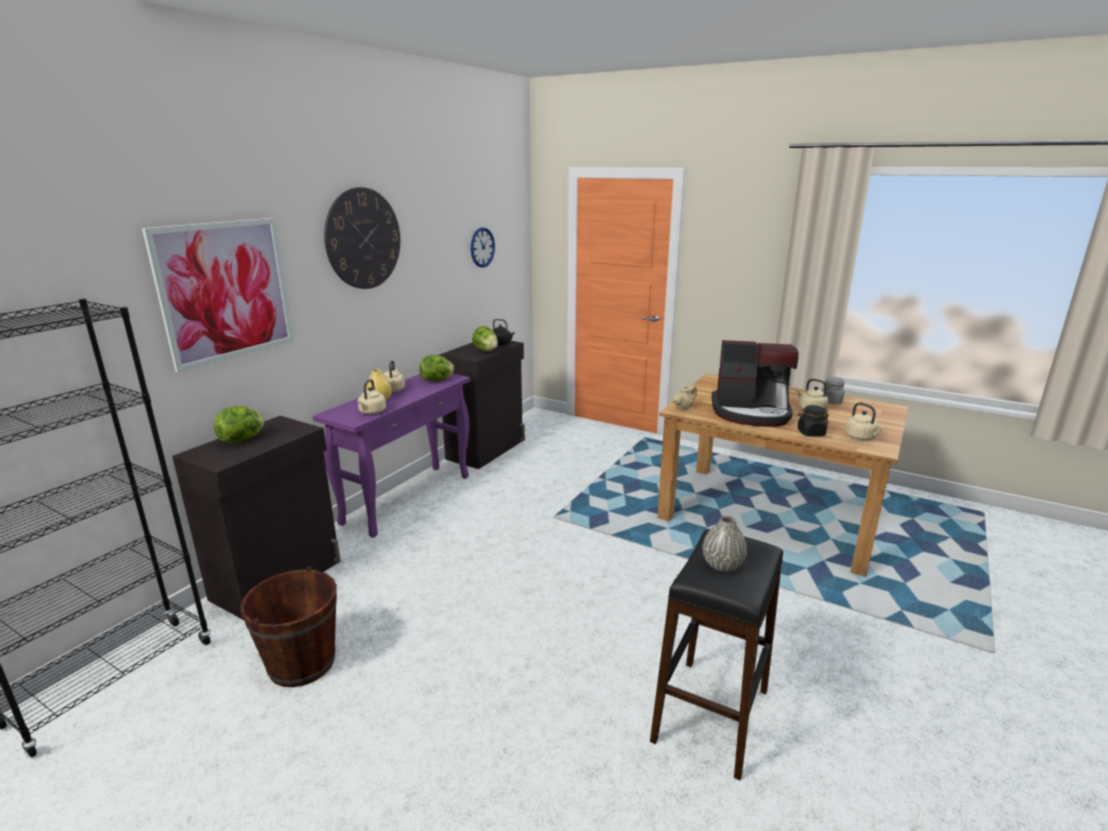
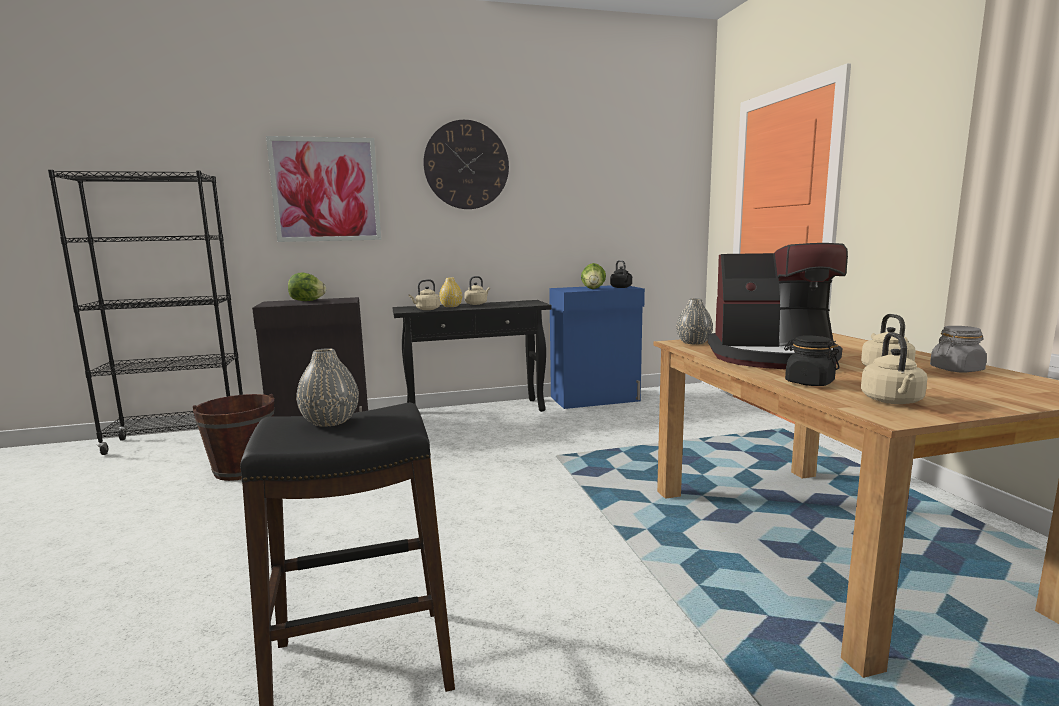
camera: 45 degrees right, 10 degrees down
purple console table [313,374,470,538] -> black console table [393,300,552,412]
lettuce [419,355,454,381] -> none
black cabinet [439,341,525,469] -> blue cabinet [549,285,645,409]
wall clock [471,227,495,267] -> none
beige teapot [674,385,697,410] -> grey vase [676,298,713,344]
coffee machine [712,340,799,427] -> coffee machine turned 45 degrees counterclockwise [708,243,848,369]

